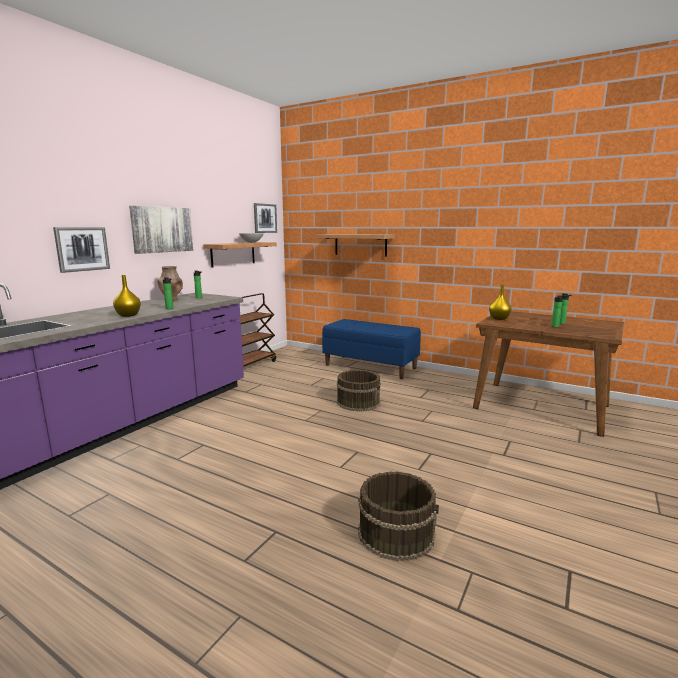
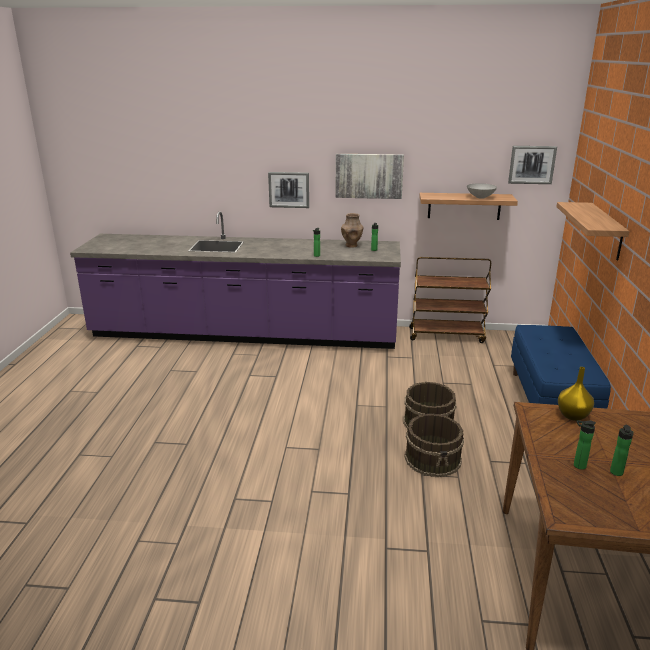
camera: 65 degrees right, 10 degrees up
yellow vase [113,275,141,317] -> none
brown bucket [358,471,439,562] -> brown bucket moved to [405,414,464,477]

